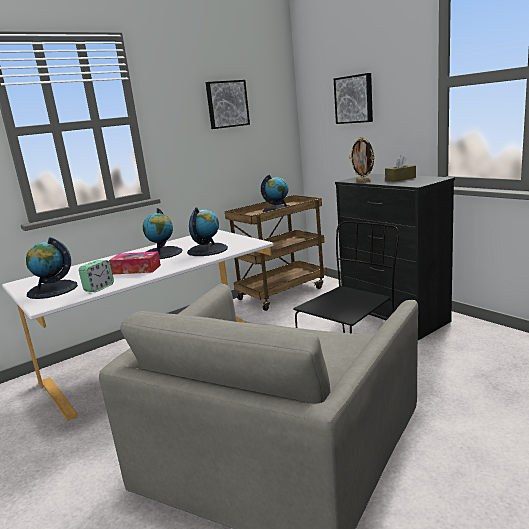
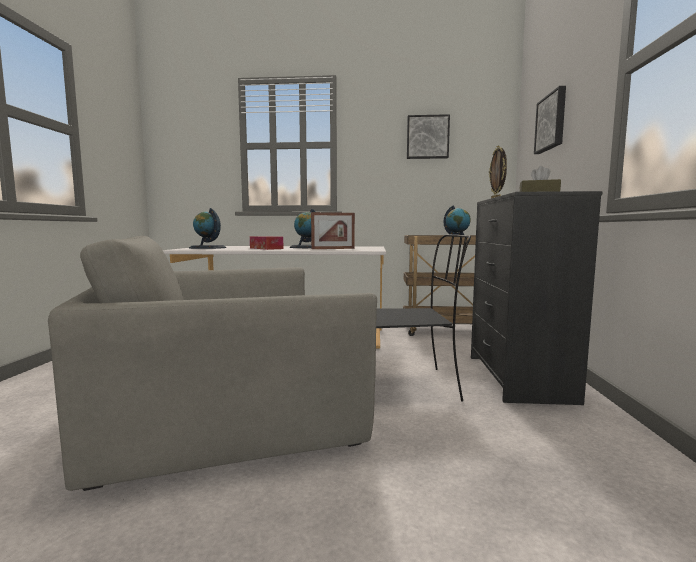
camera: 40 degrees right, 10 degrees down
alarm clock [79,260,114,292] -> none
globe [187,207,228,256] -> picture frame [311,212,355,249]

